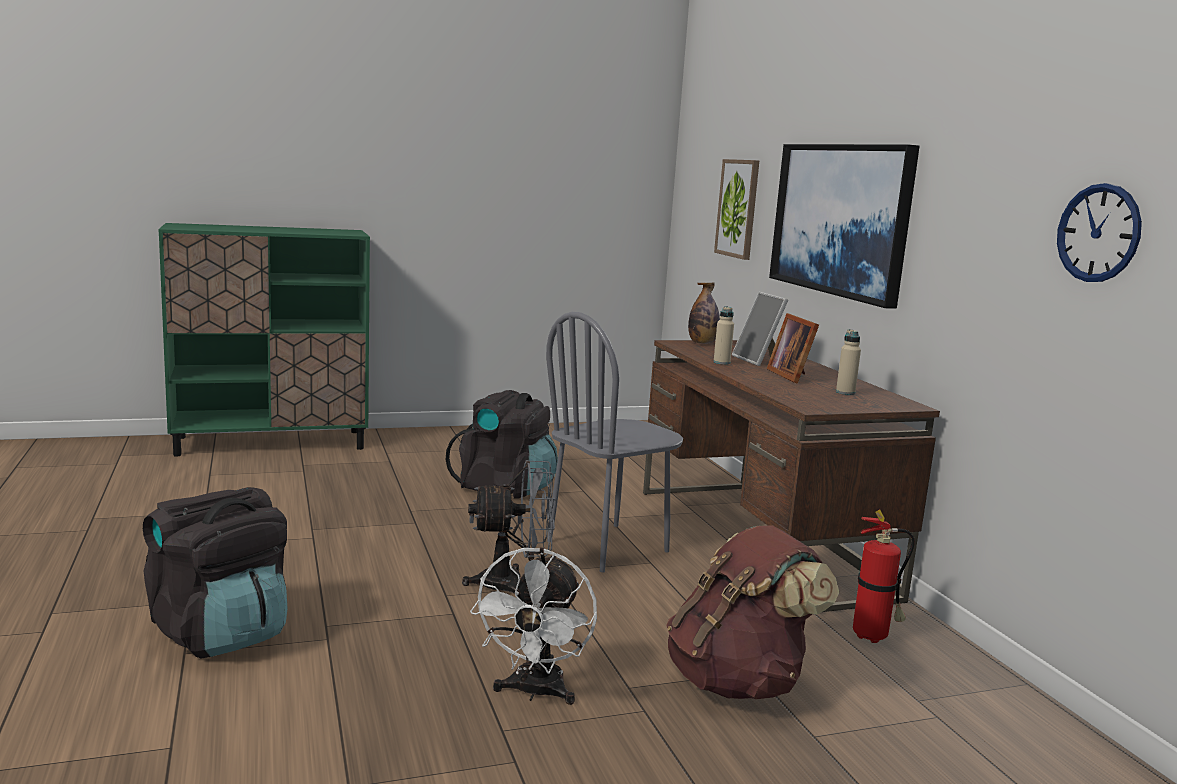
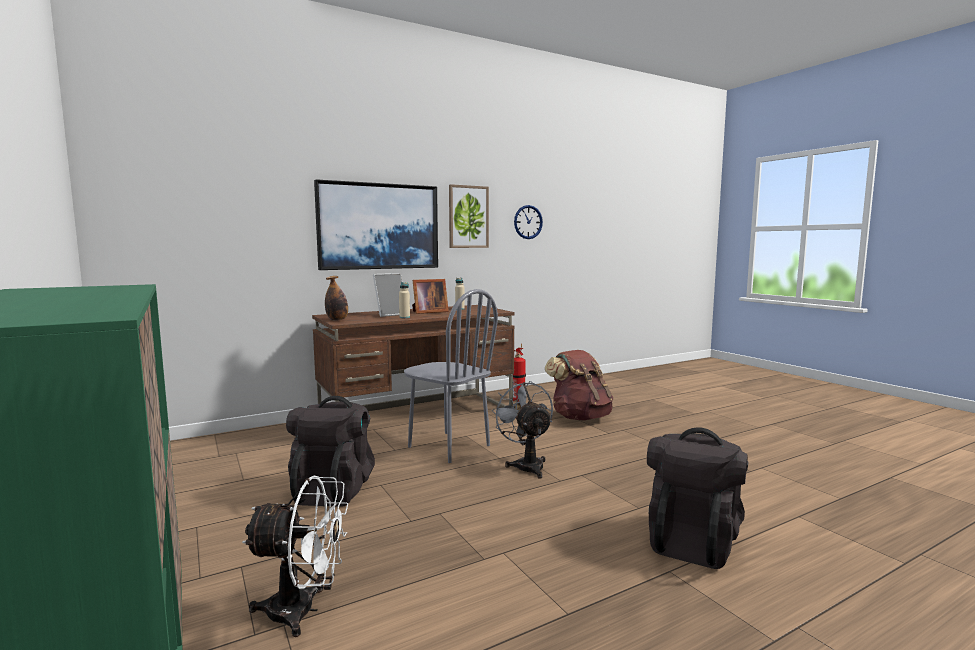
camera: 100 degrees left, 5 degrees down
white fan [470,547,597,705] -> white fan moved to [242,475,348,637]
picture [714,159,759,260] -> picture moved to [449,184,489,248]

